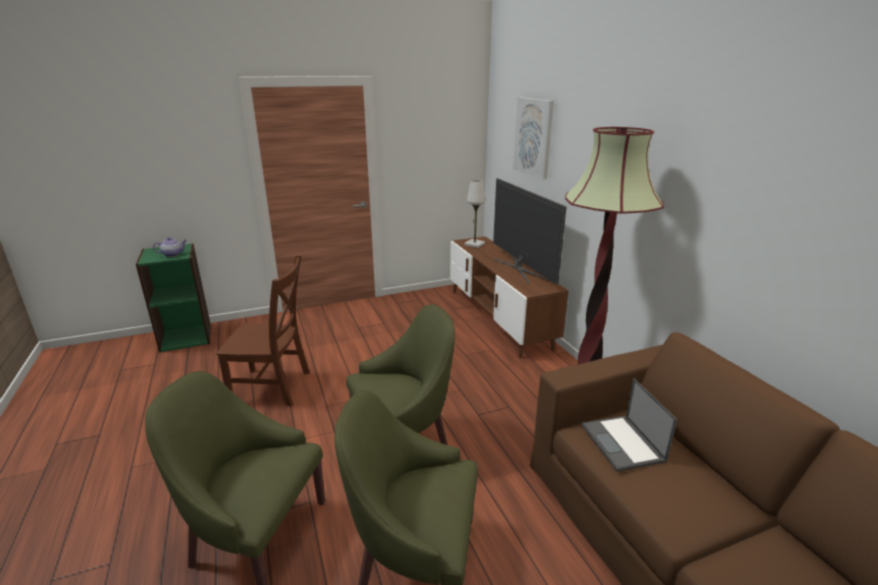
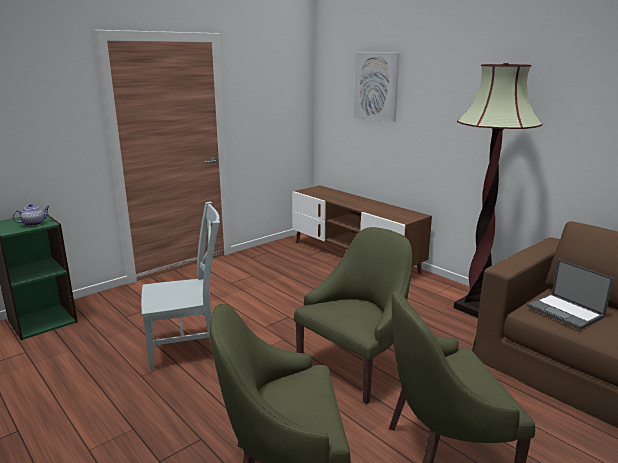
camera: 20 degrees left, 5 degrees down
brown chair [216,255,310,406] -> grey chair [141,202,220,370]
white table lamp [465,180,486,248] -> none
television [493,178,567,285] -> none

